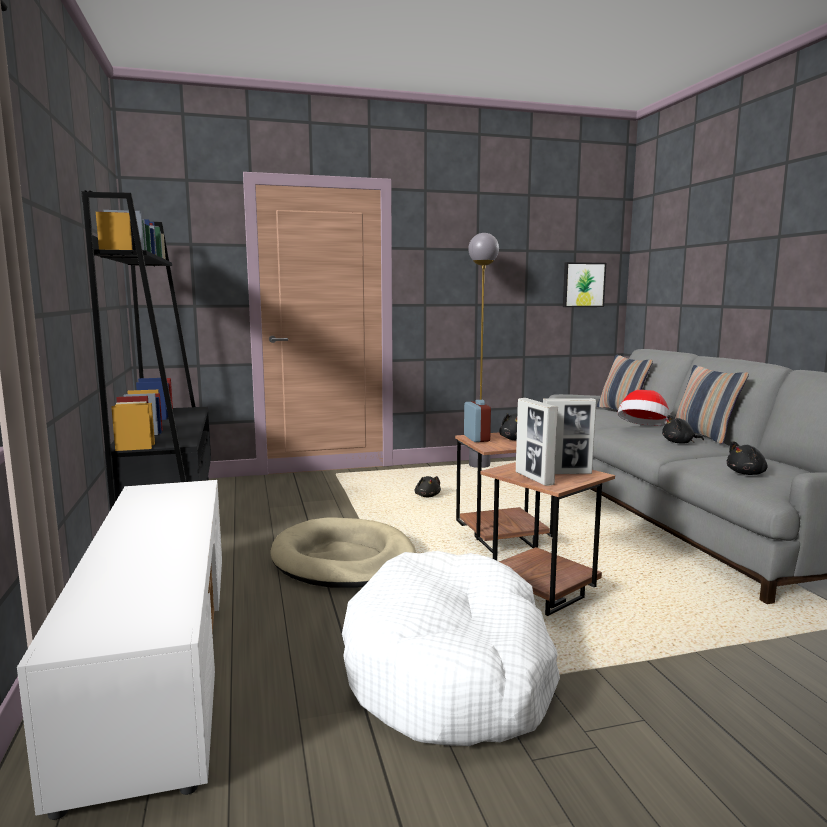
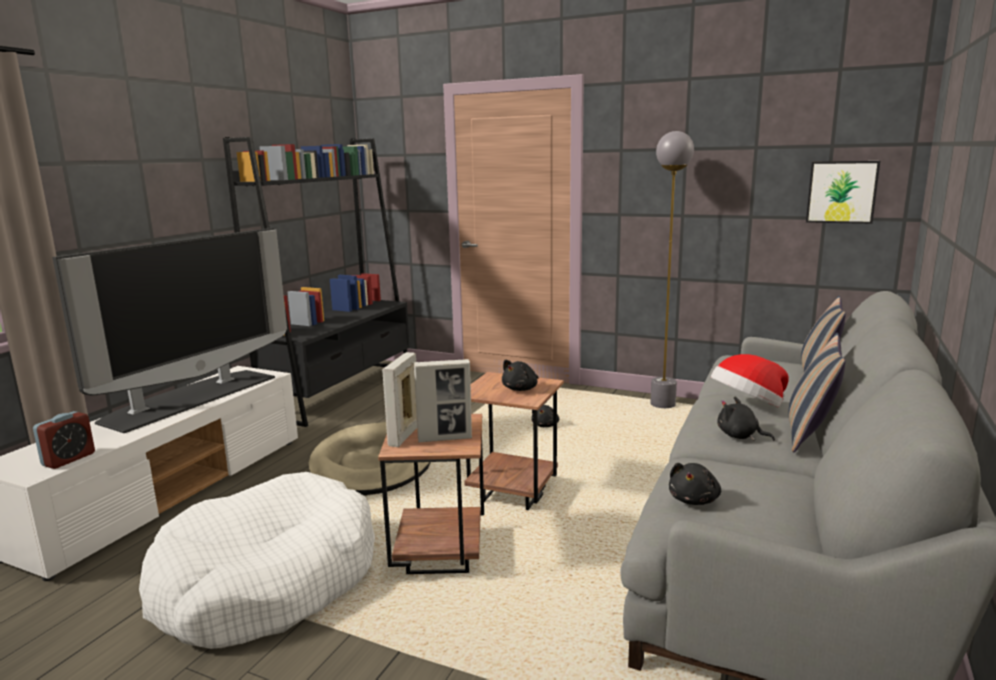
camera: 40 degrees right, 5 degrees up
alarm clock [464,400,491,442] -> alarm clock moved to [33,411,95,469]
picture frame [543,398,596,474] -> picture frame turned 45 degrees counterclockwise [414,359,472,442]
black plush toy [727,441,768,475] -> black plush toy turned 75 degrees counterclockwise [669,463,721,505]
none -> television [52,228,287,433]

